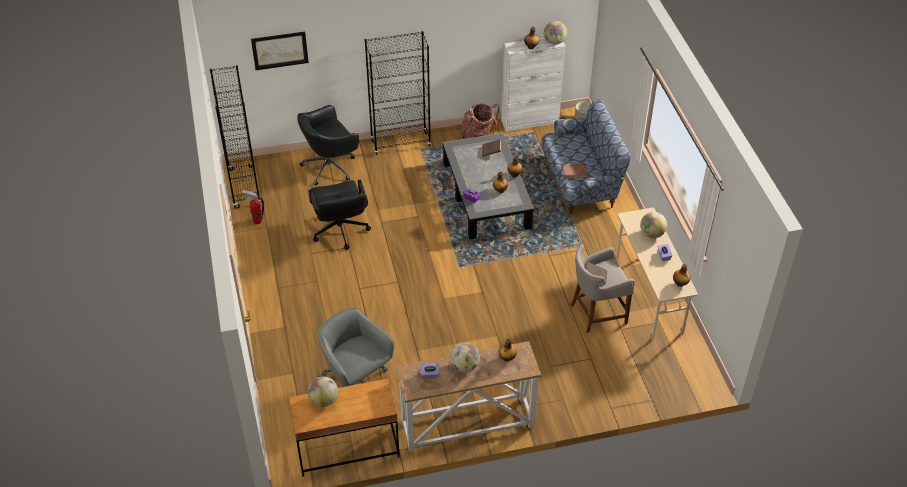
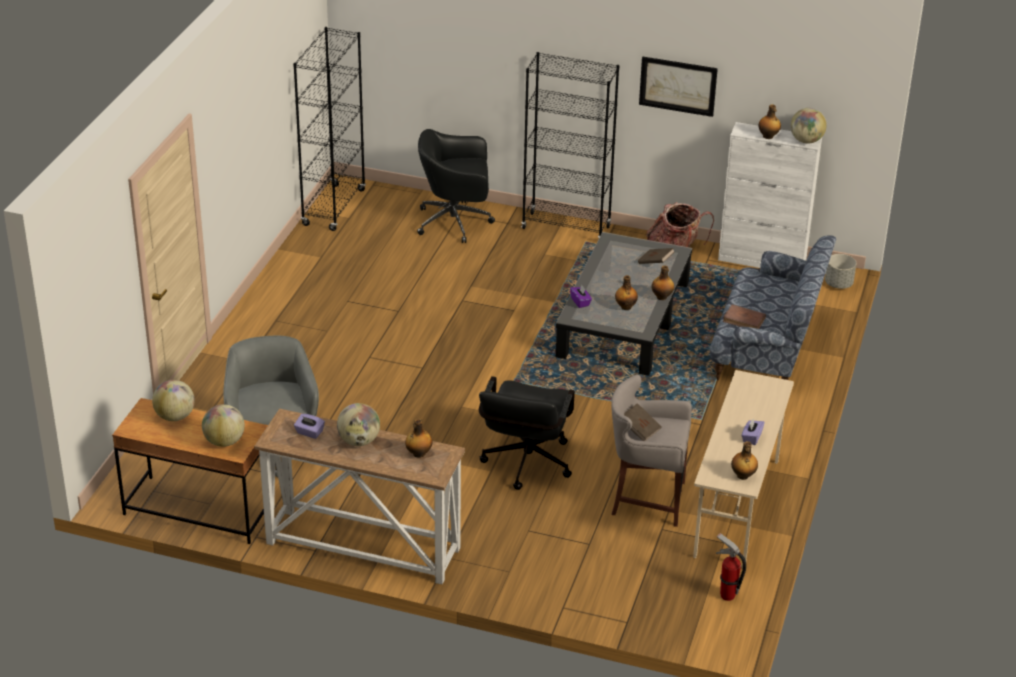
camera: 30 degrees right, 10 degrees down
fire extinguisher [242,190,264,224] -> fire extinguisher moved to [716,533,746,601]
picture [251,32,309,70] -> picture moved to [639,57,718,117]
black office chair [308,180,371,250] -> black office chair moved to [479,376,575,490]
globe [640,212,667,238] -> globe moved to [202,404,245,447]

